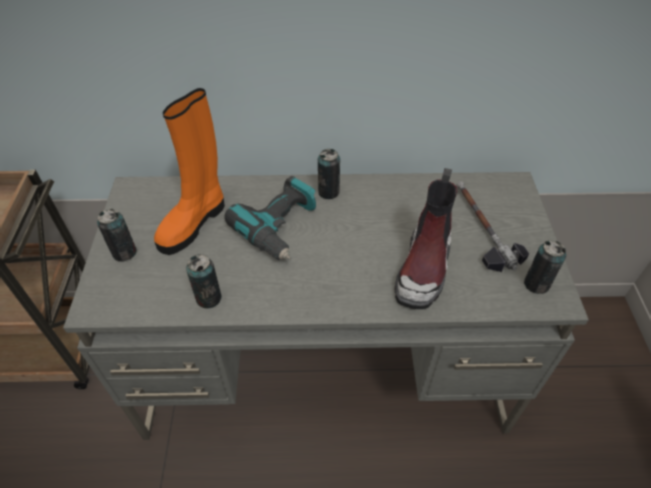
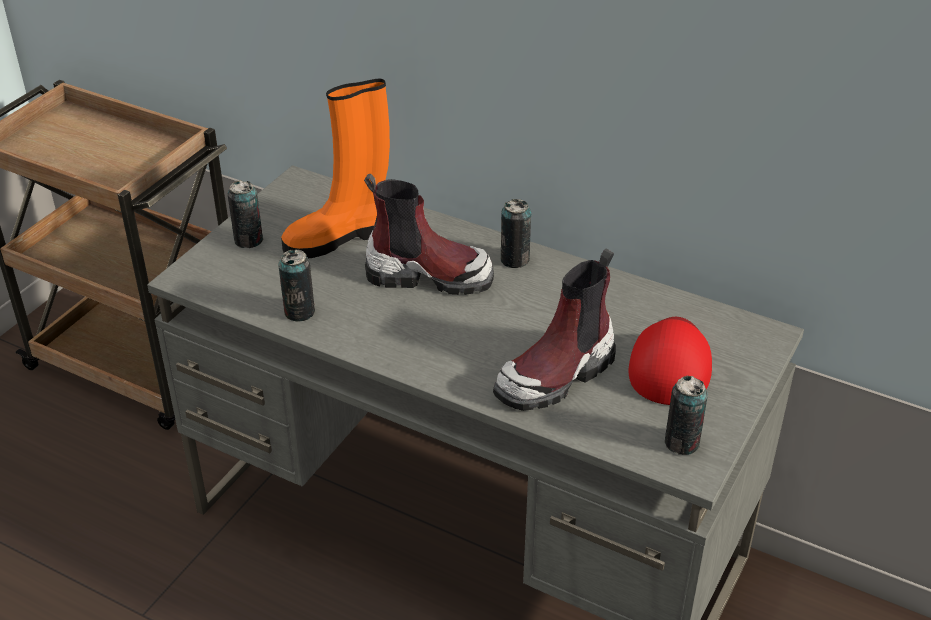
camera: 30 degrees right, 10 degrees down
power drill [224,176,316,260] -> boot [364,174,494,295]
hammer [456,181,529,272] -> red cap [629,317,712,405]

